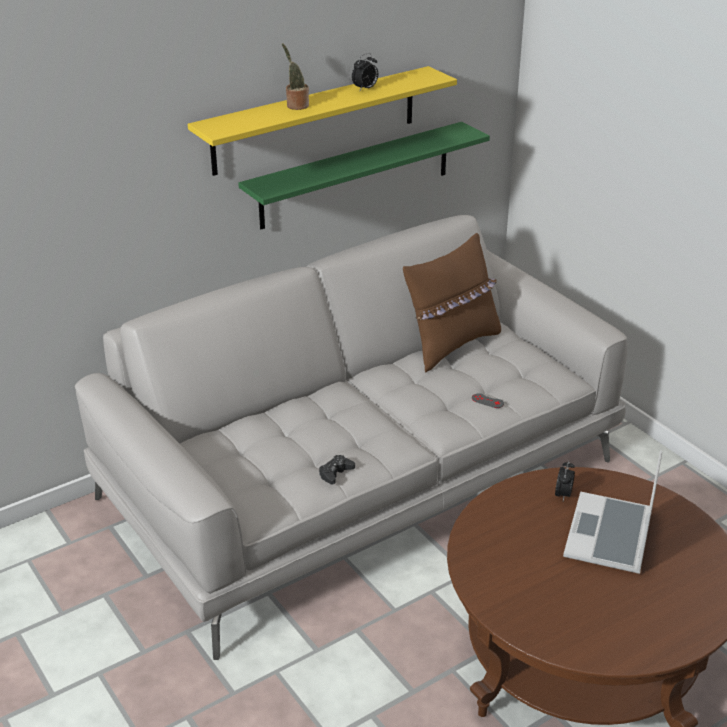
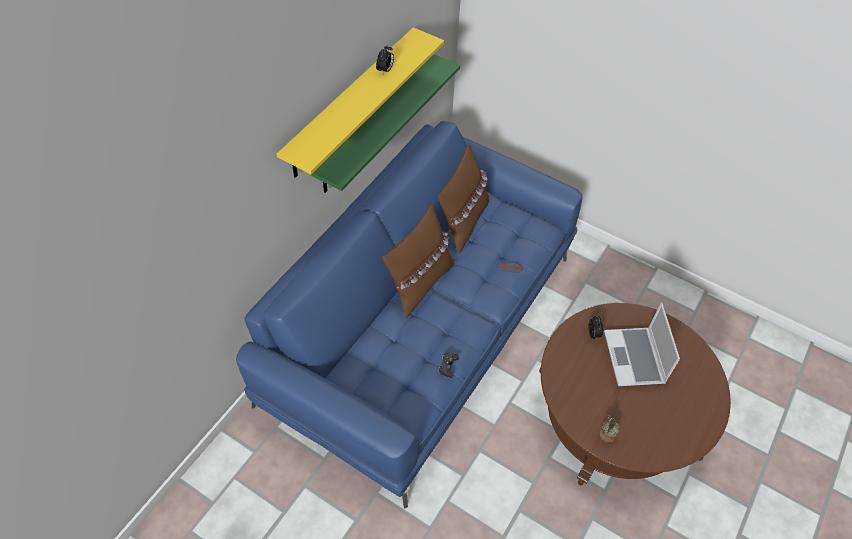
camera: 25 degrees left, 20 degrees up
grey sofa [75,215,627,660] -> blue sofa [236,121,583,508]
potted plant [282,43,309,110] -> potted plant moved to [600,414,620,443]
none -> brown pillow [382,205,454,319]

